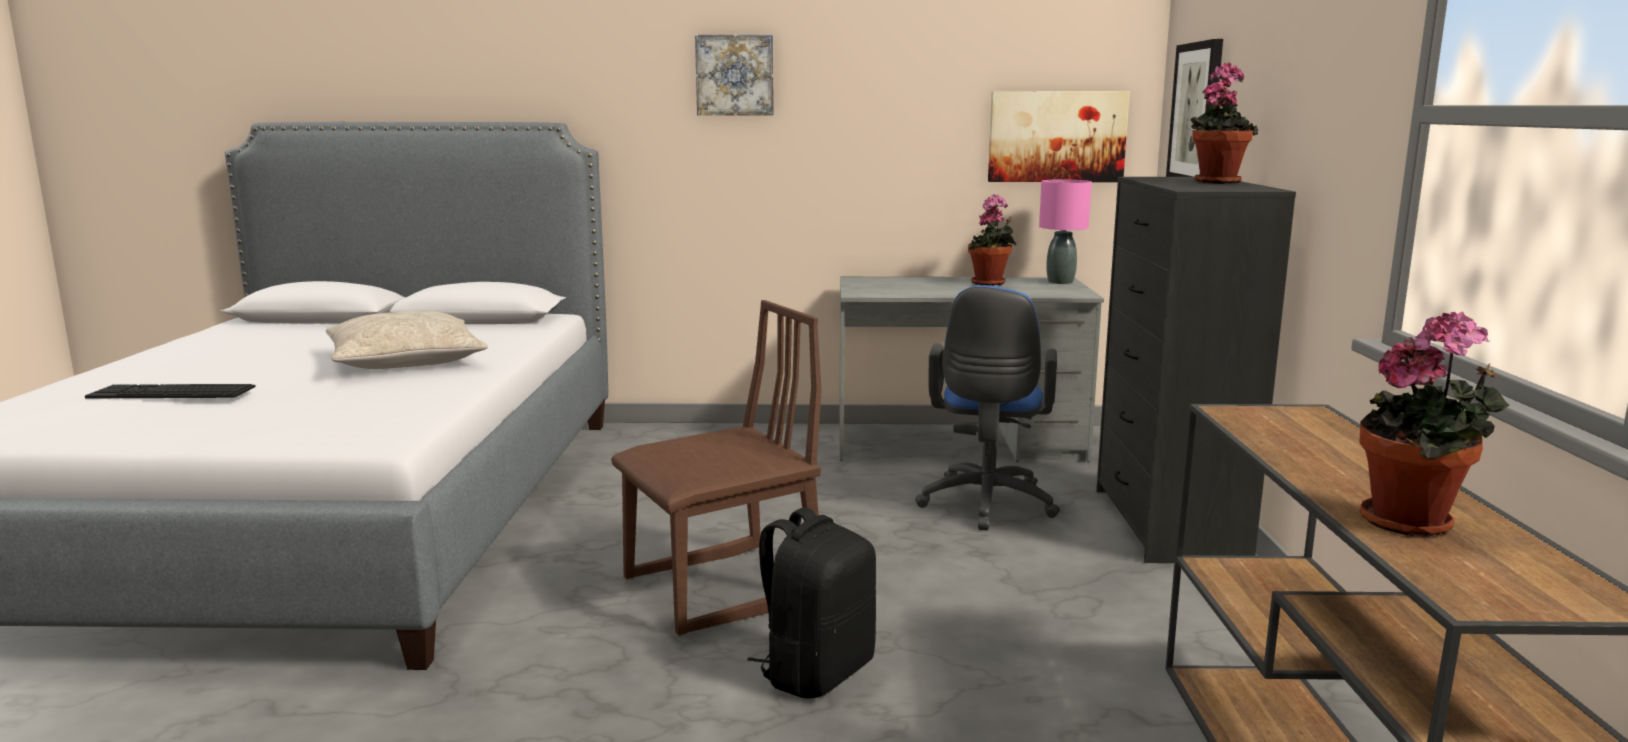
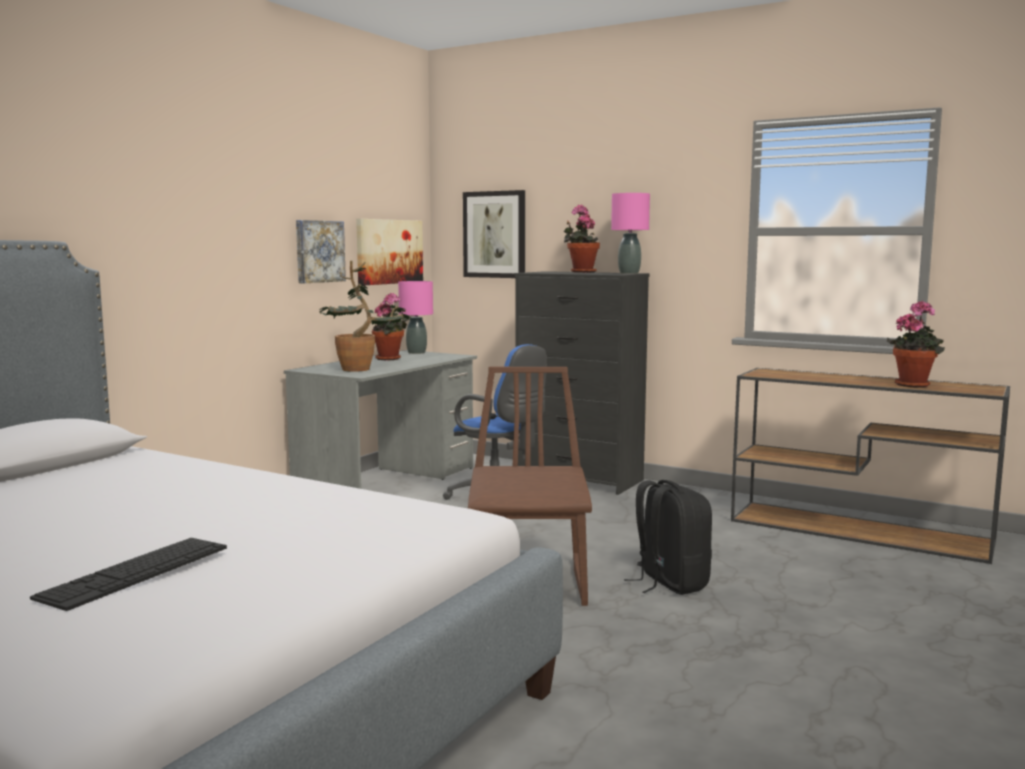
camera: 60 degrees left, 5 degrees down
beige pillow [326,311,488,369] -> none
picture [695,35,774,116] -> picture moved to [296,220,346,283]
none -> potted plant [319,261,411,372]
none -> pink table lamp [611,193,650,274]

